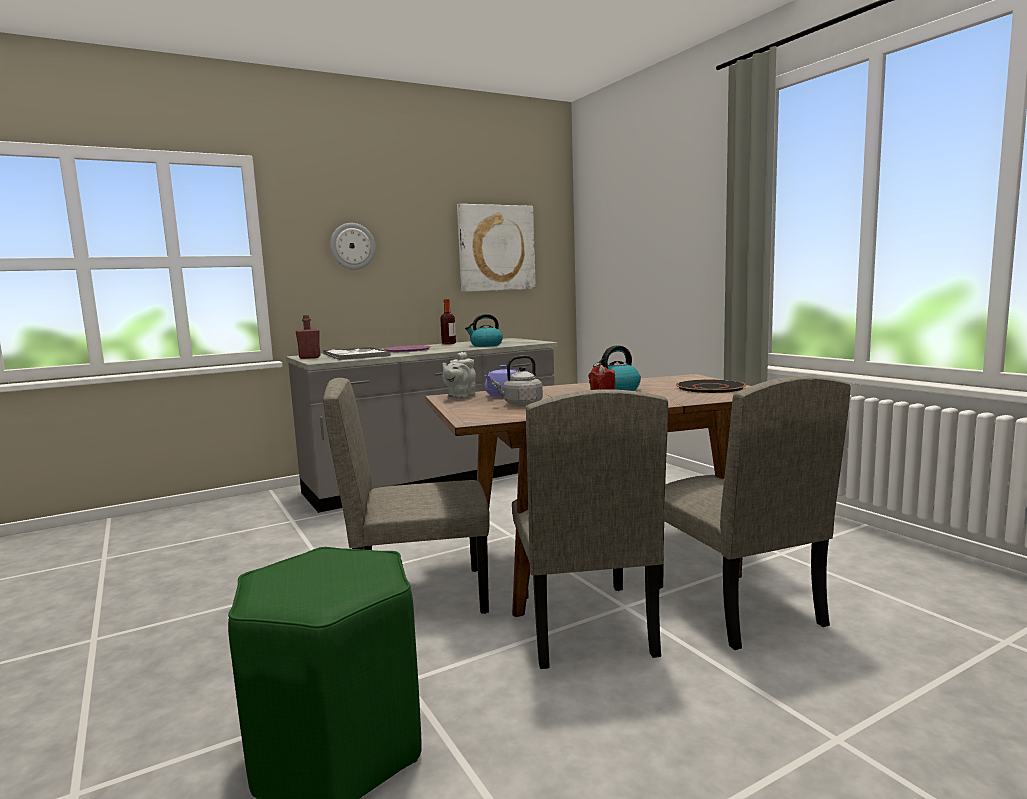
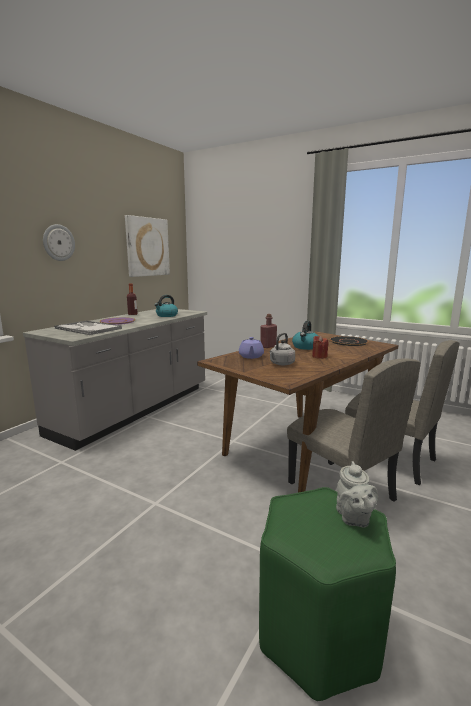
camera: 30 degrees left, 5 degrees up
red bottle [296,315,321,359] -> red bottle moved to [260,314,277,348]
beige chair [323,378,490,614] -> none
grey teapot [442,352,476,399] -> grey teapot moved to [336,461,378,528]

